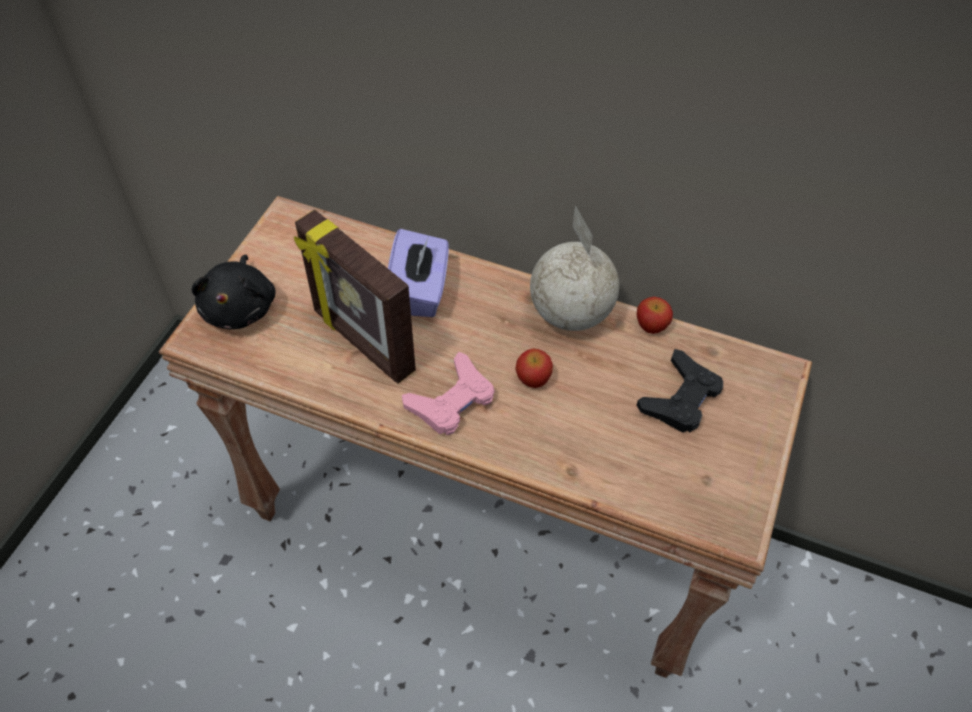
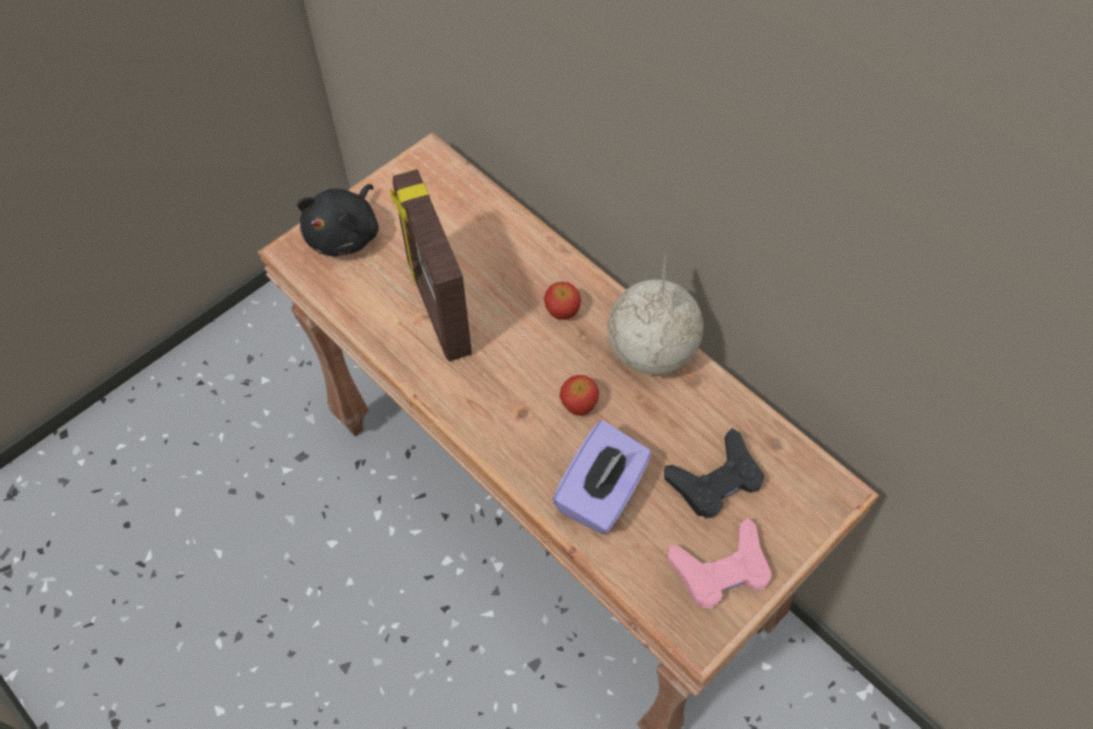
camera: 25 degrees right, 5 degrees up
purple tissue box [388,229,449,317] -> purple tissue box moved to [552,420,652,534]
pink game controller [402,352,494,435] -> pink game controller moved to [667,518,772,609]
apple [637,297,673,334] -> apple moved to [544,282,581,320]

